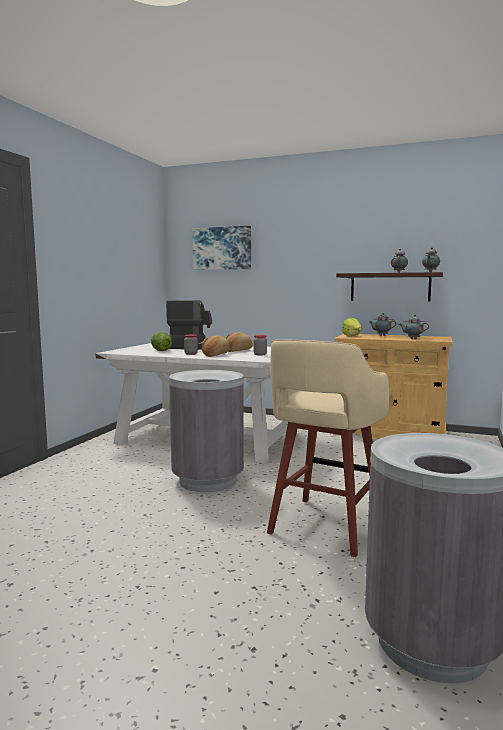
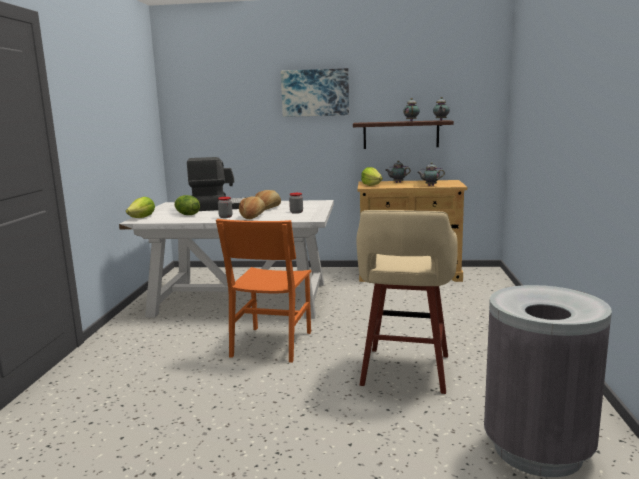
camera: 15 degrees left, 5 degrees up
grey trash can [169,370,244,492] -> orange chair [216,219,311,363]
picture [193,226,251,270] -> picture moved to [281,68,349,117]
none -> lettuce [126,197,155,218]

